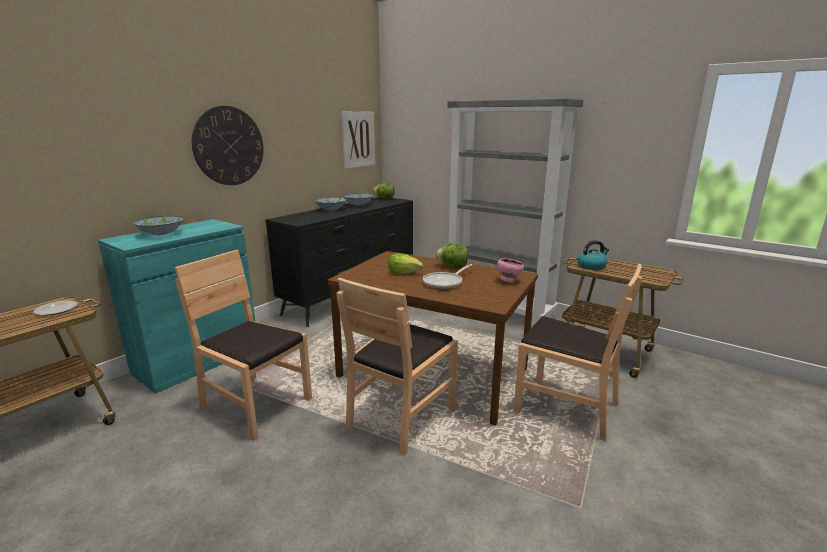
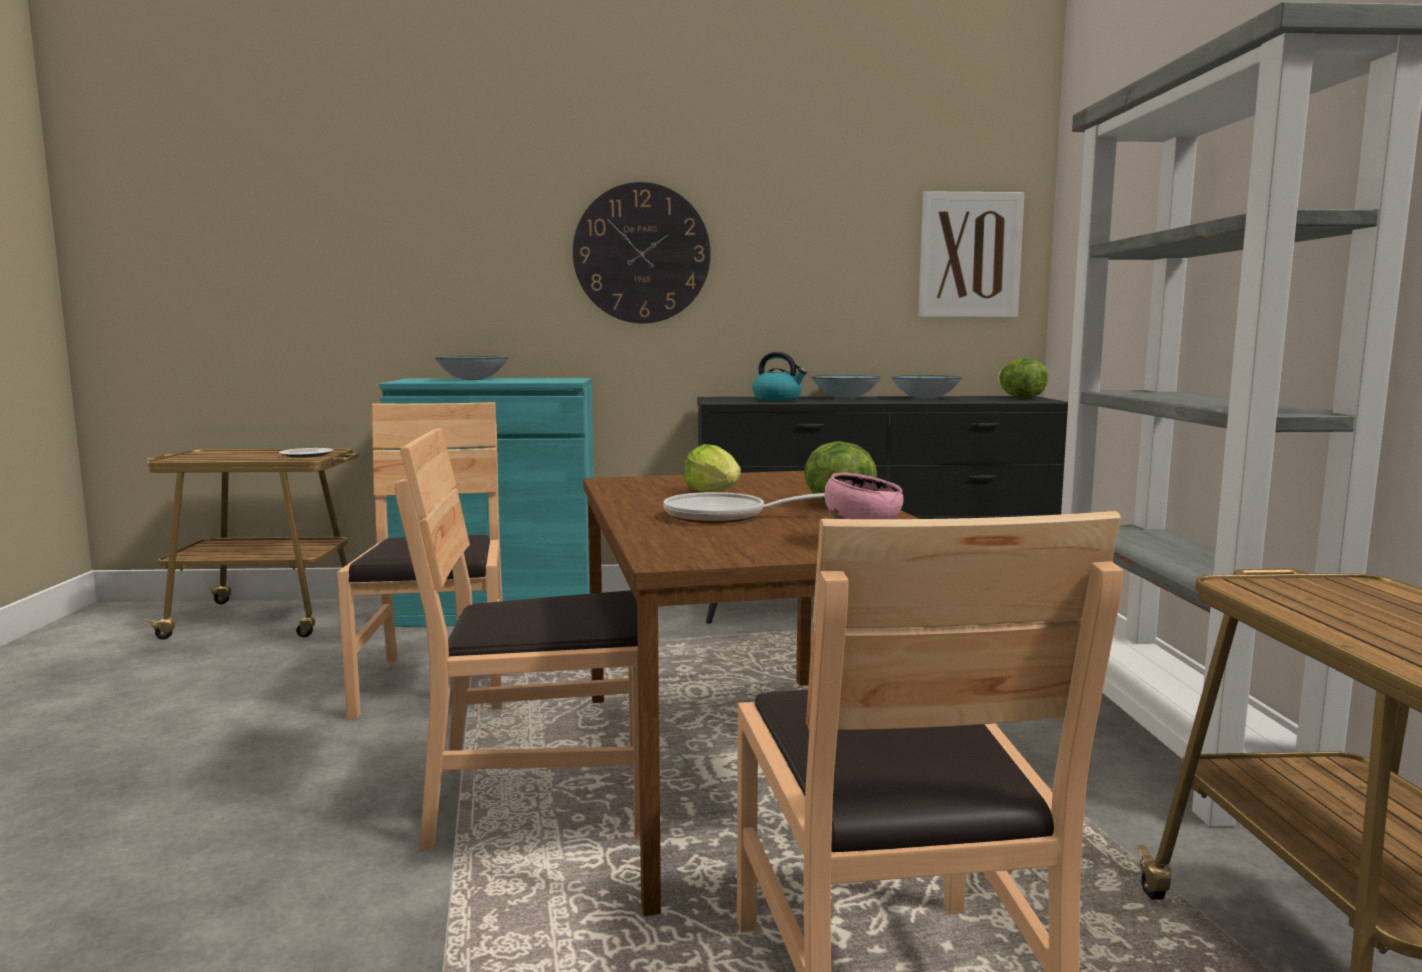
camera: 50 degrees right, 10 degrees down
kettle [578,240,609,270] -> kettle moved to [752,352,807,401]

